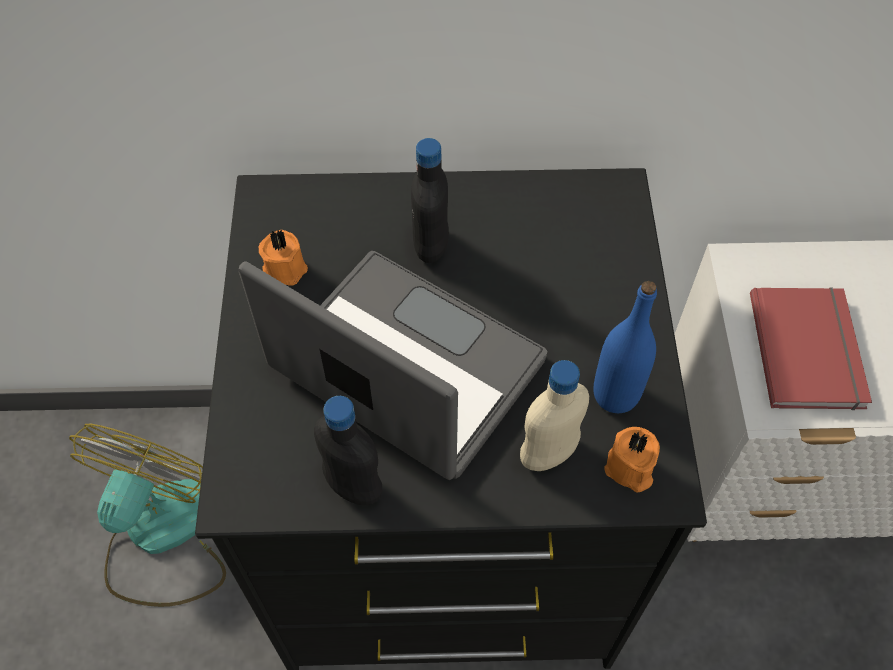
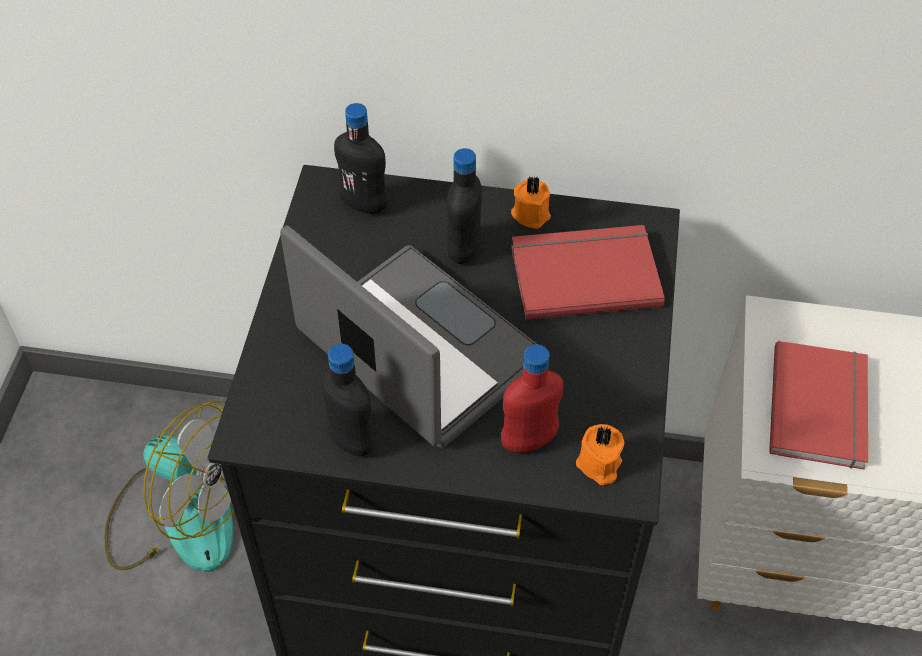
camera: 10 degrees right, 5 degrees down
fan [69,424,226,607] -> fan turned 90 degrees clockwise [104,401,234,572]
orange candle [259,230,308,286] -> orange candle moved to [511,176,551,229]
beige bottle [520,360,589,471] -> red bottle [501,344,563,453]
blue bottle [593,281,657,413] -> none
none -> black bottle [334,103,388,214]
none -> red book [511,225,665,320]

